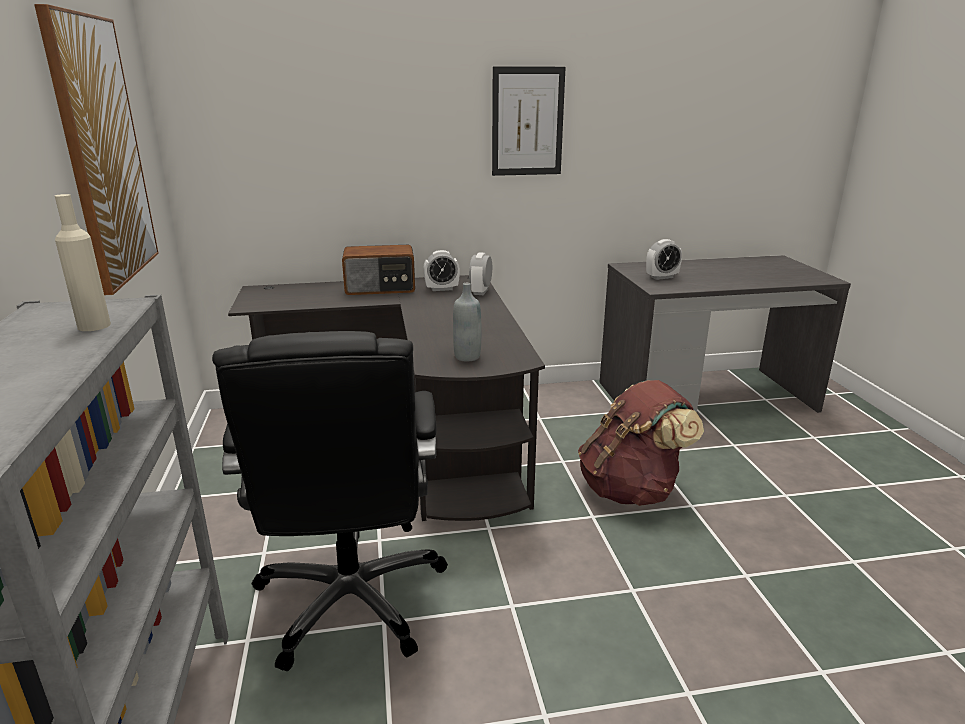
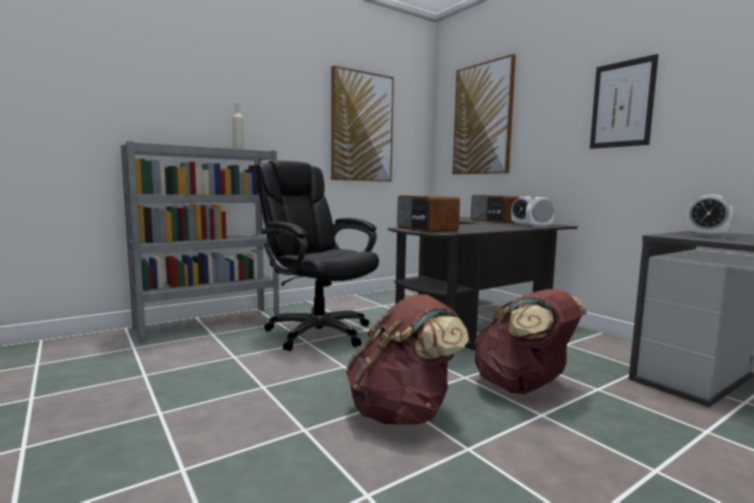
camera: 65 degrees right, 15 degrees down
black office chair [212,331,448,671] -> black office chair turned 75 degrees clockwise [256,160,379,351]
grey bottle [453,283,481,361] -> radio [397,195,460,232]
none -> brown backpack [346,294,469,425]
none -> picture [452,54,516,175]

